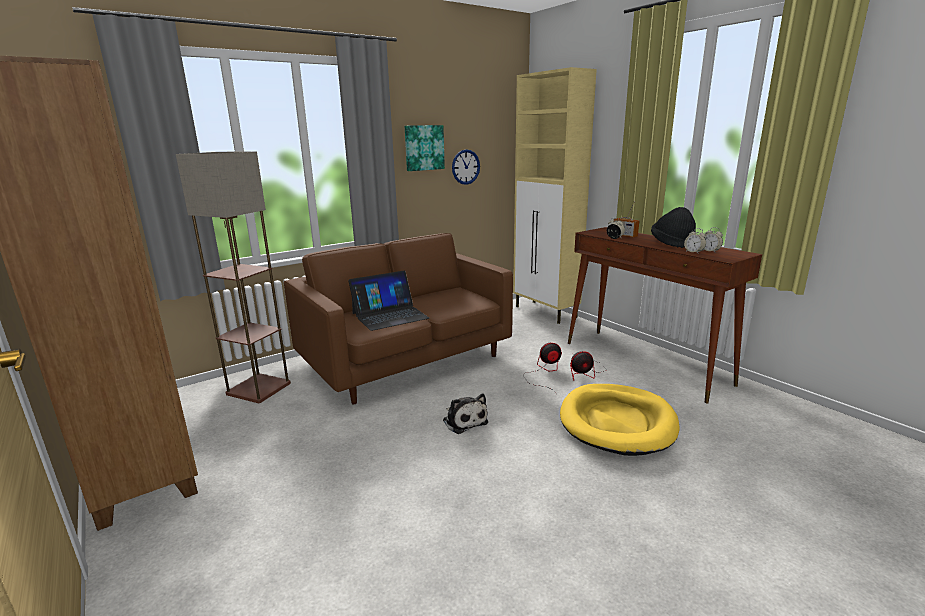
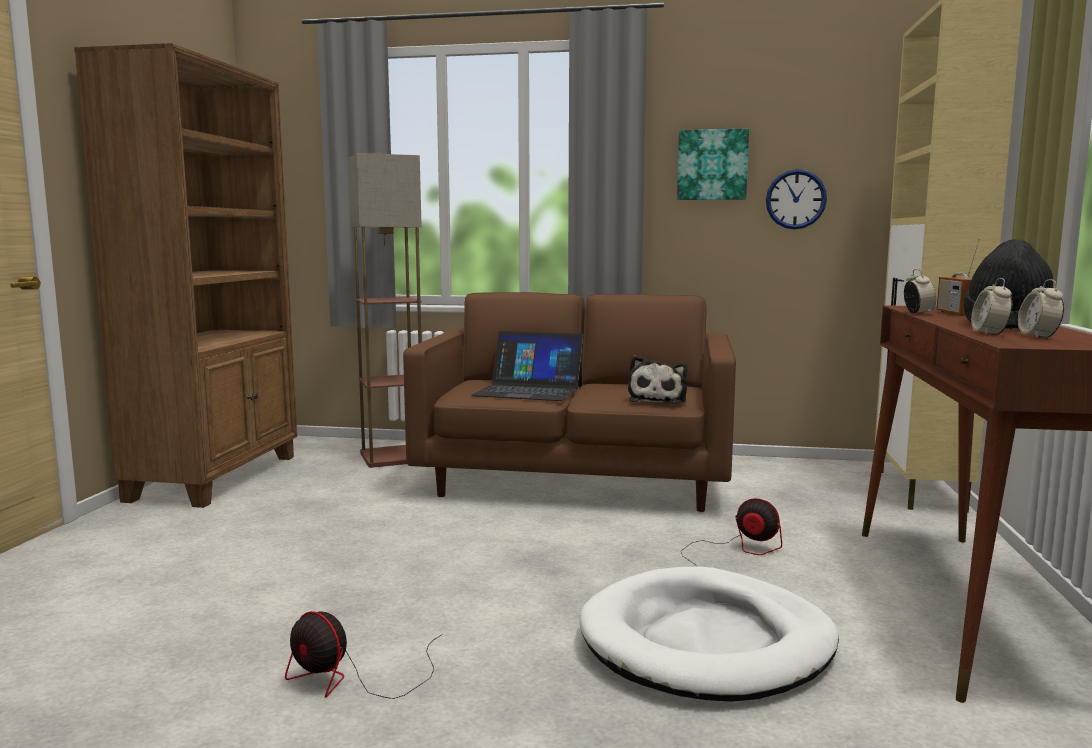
camera: 45 degrees right, 10 degrees down
plush toy [443,393,488,434] -> plush toy moved to [628,355,688,404]
yellow dog bed [560,384,680,456] -> white dog bed [579,567,839,702]
fan [570,351,605,381] -> fan moved to [285,611,443,699]

